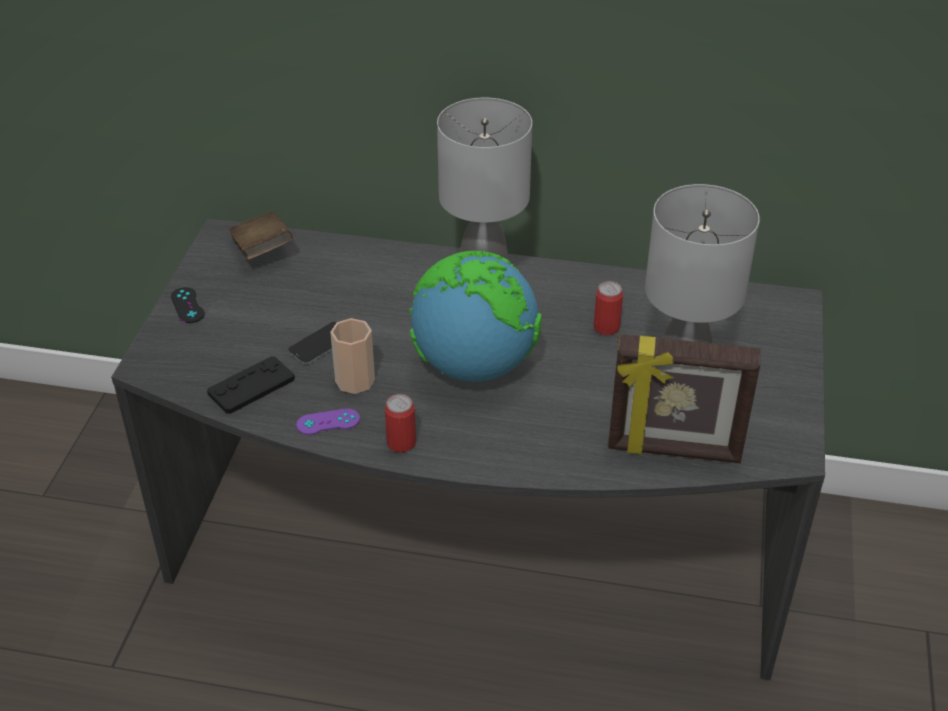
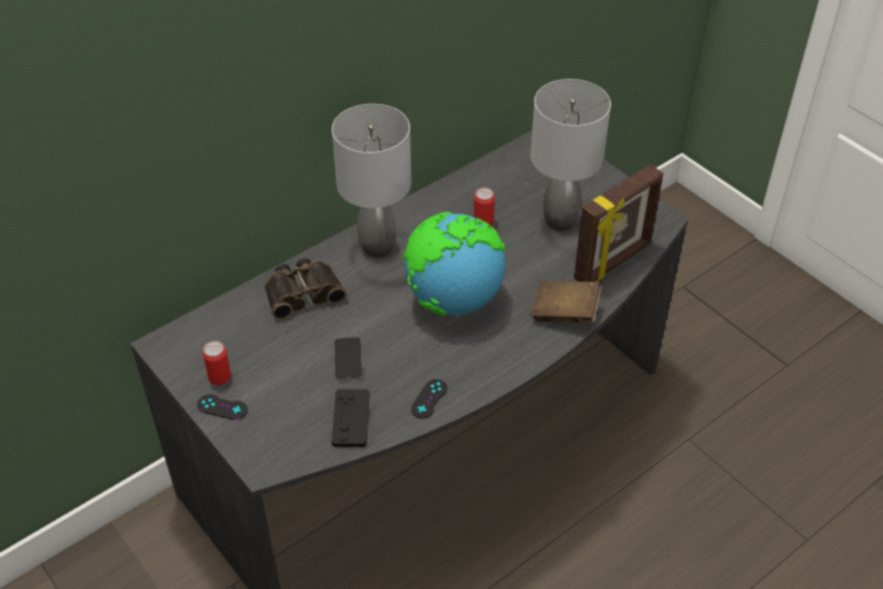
camera: 50 degrees left, 5 degrees up
brown book [228,212,293,260] -> brown book moved to [531,281,601,323]
purple game controller [296,408,360,435] -> black game controller [411,379,447,419]
cup [330,318,375,394] -> none
can [385,394,416,453] -> can moved to [203,341,231,385]
none -> binoculars [264,258,347,320]

